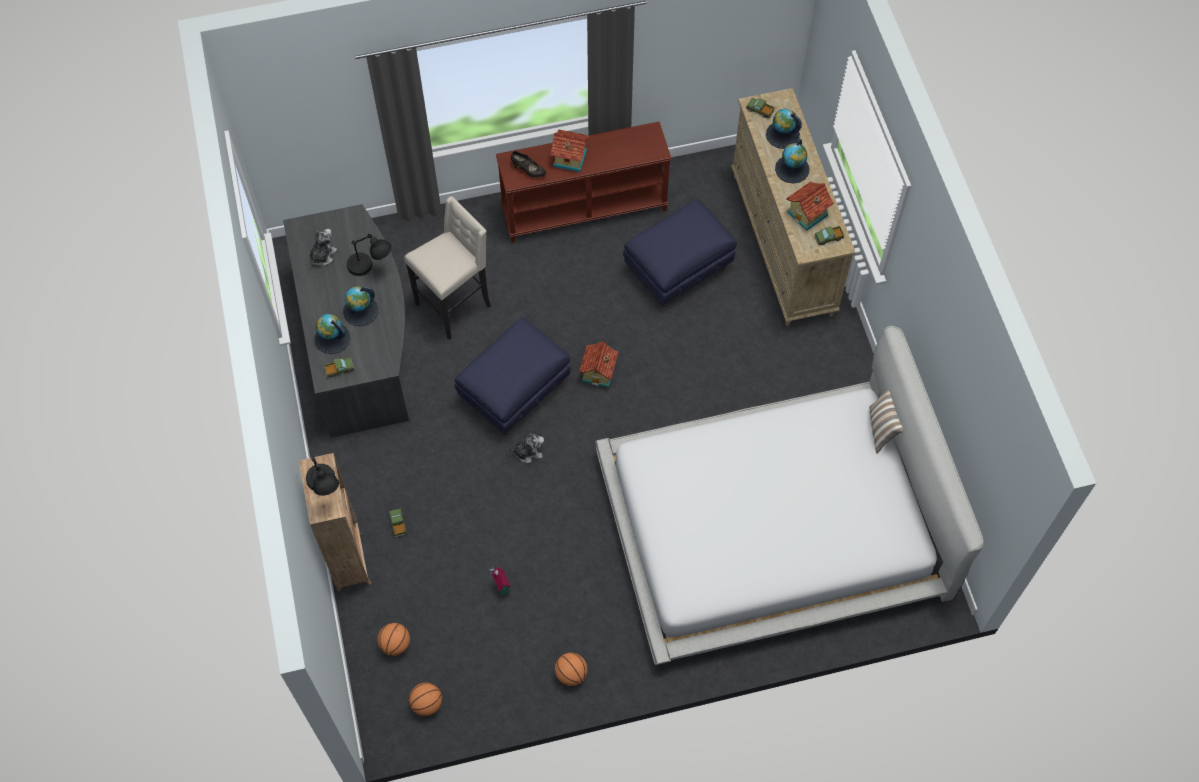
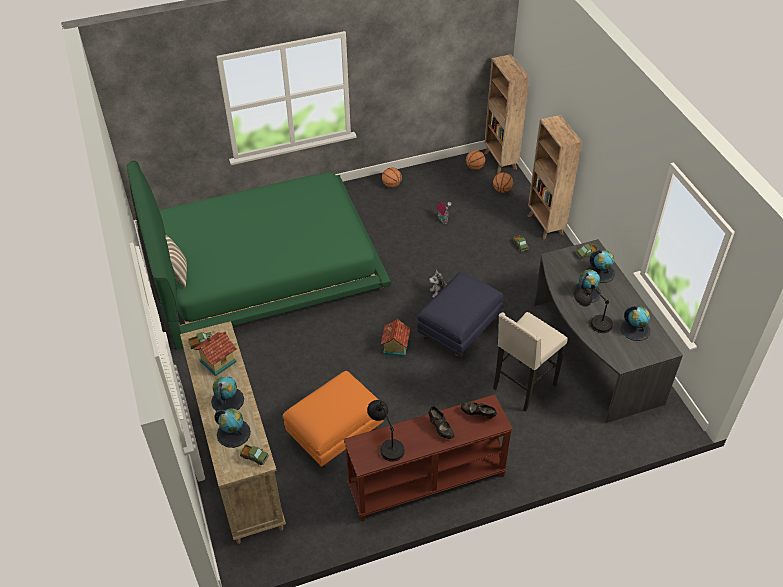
camera: 175 degrees right, 15 degrees down
black table lamp [306,456,339,496] -> black table lamp moved to [367,400,405,462]
plush toy [309,229,337,266] -> globe [621,306,650,341]
toy house [550,130,589,172] -> black shoe [429,406,454,439]
white bed [595,326,984,665] -> green bed [127,161,391,350]
blue ottoman [623,199,737,307] -> orange ottoman [282,371,384,468]
none -> brown bookcase [484,54,529,173]

